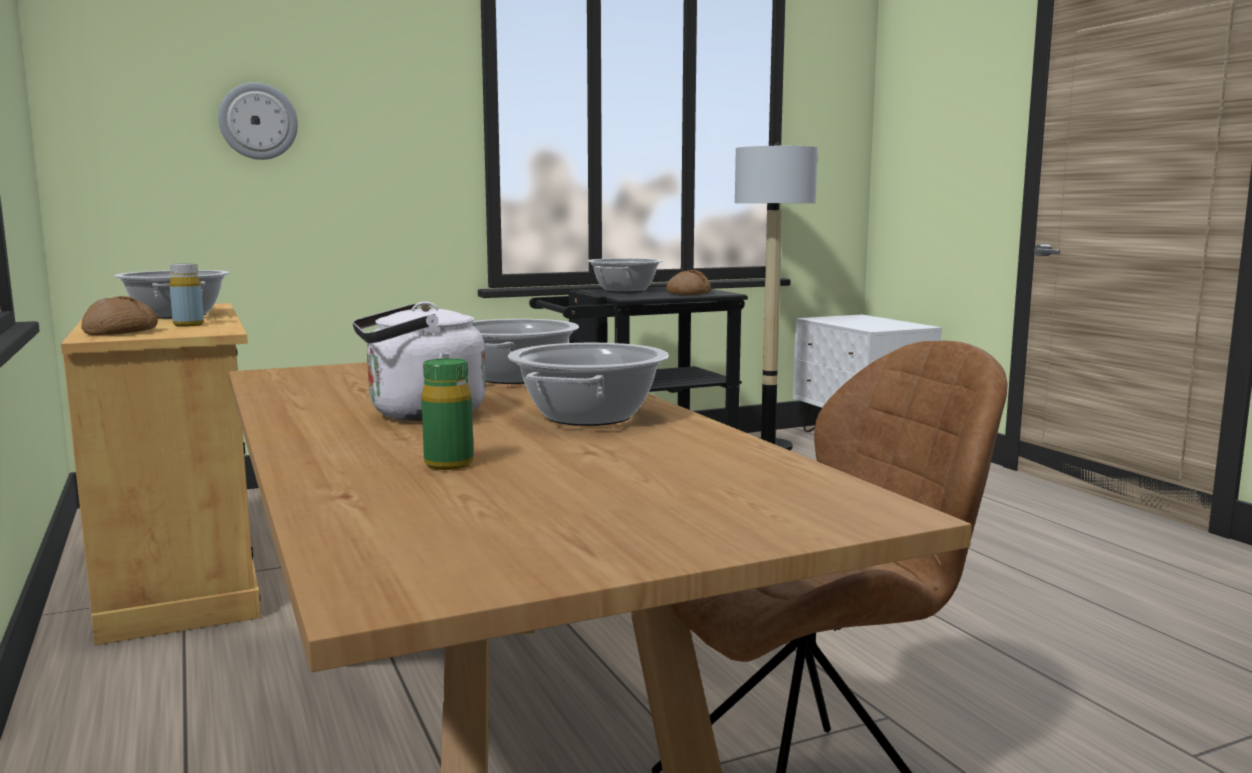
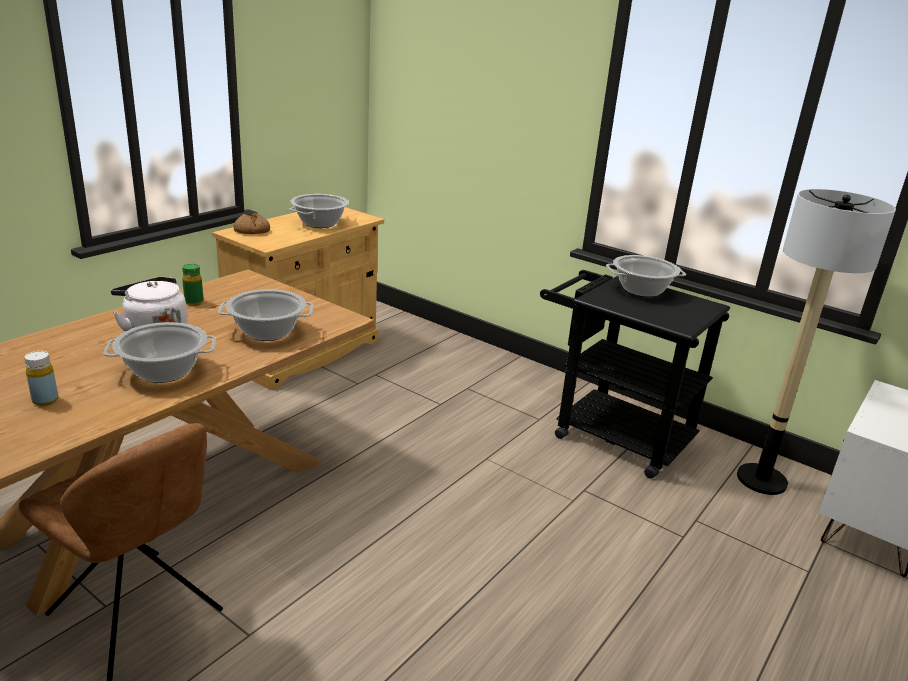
camera: 60 degrees right, 15 degrees up
yellow bottle [170,263,204,327] -> yellow bottle moved to [25,351,58,406]
wall clock [218,82,298,160] -> none
green bottle [422,358,474,470] -> green bottle moved to [182,264,204,306]
bread [666,270,711,295] -> none

